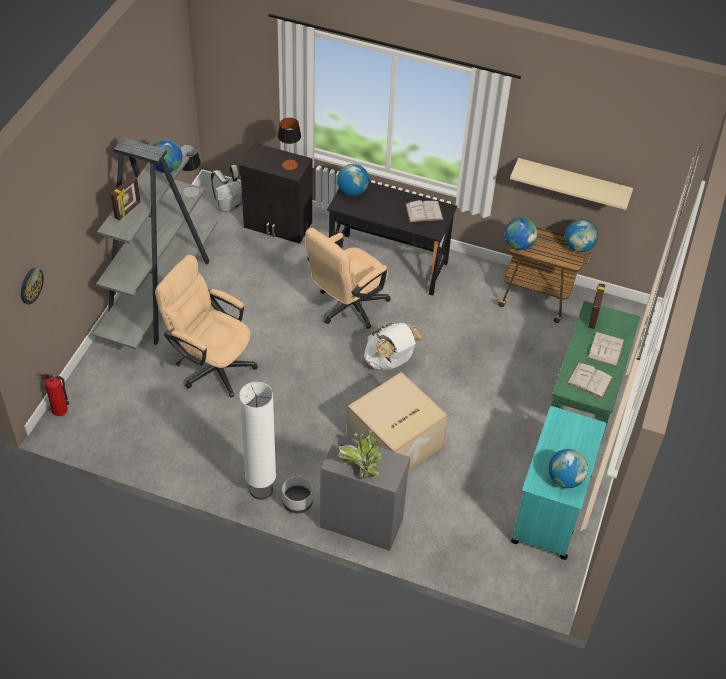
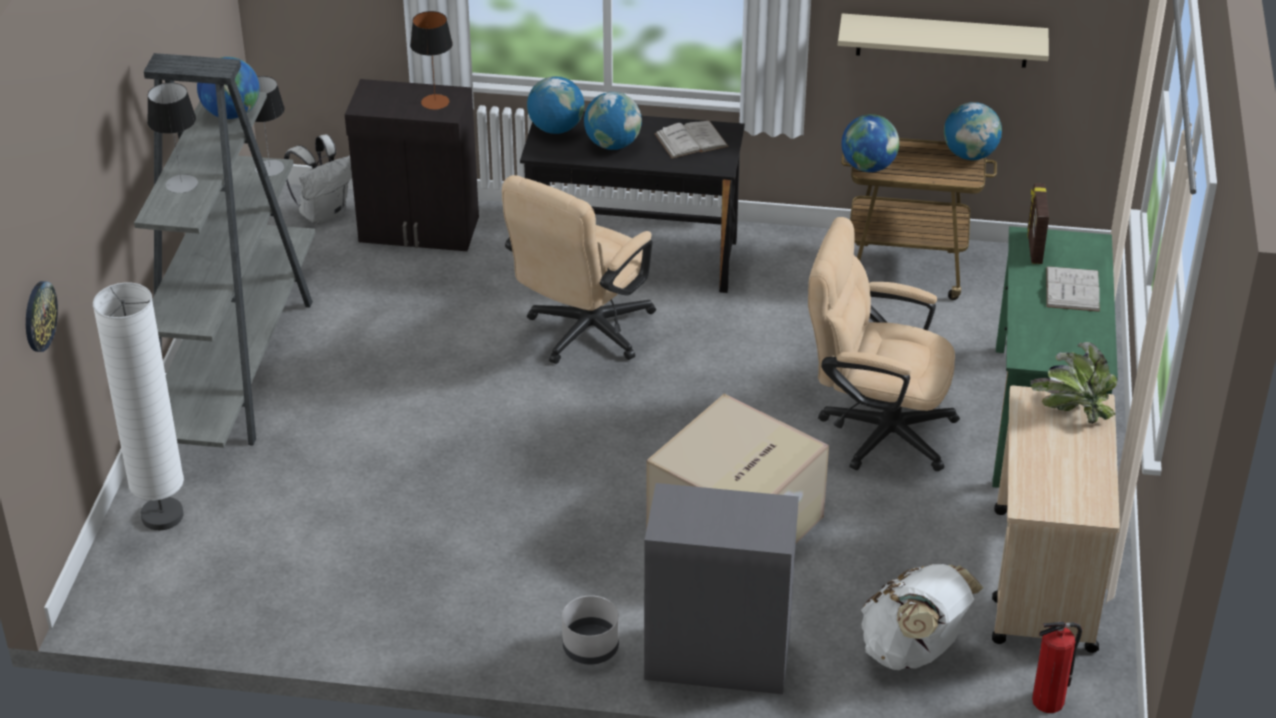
camera: 10 degrees left, 10 degrees down
fire extinguisher [41,374,69,416] -> fire extinguisher moved to [1032,622,1082,713]
picture frame [111,175,141,220] -> table lamp [147,83,198,193]
beige office chair [155,255,258,398] -> beige office chair moved to [808,217,960,471]
white floor lamp [239,382,276,500] -> white floor lamp moved to [93,282,184,530]
potted plant [338,429,382,479] -> potted plant moved to [1030,342,1118,424]
white backpack [364,323,423,370] -> white backpack moved to [861,564,984,670]
turquoise cart [511,406,606,560] -> beige cart [992,386,1120,653]
globe [549,449,588,488] -> globe moved to [584,92,642,150]
white book [567,363,613,398] -> none

